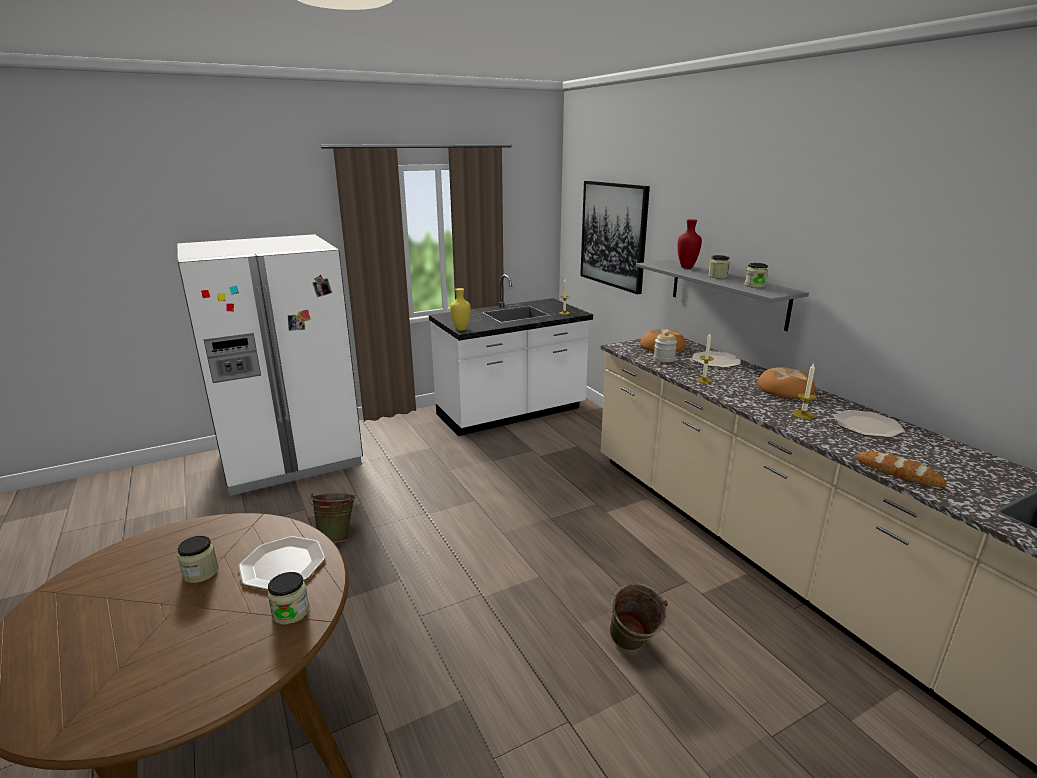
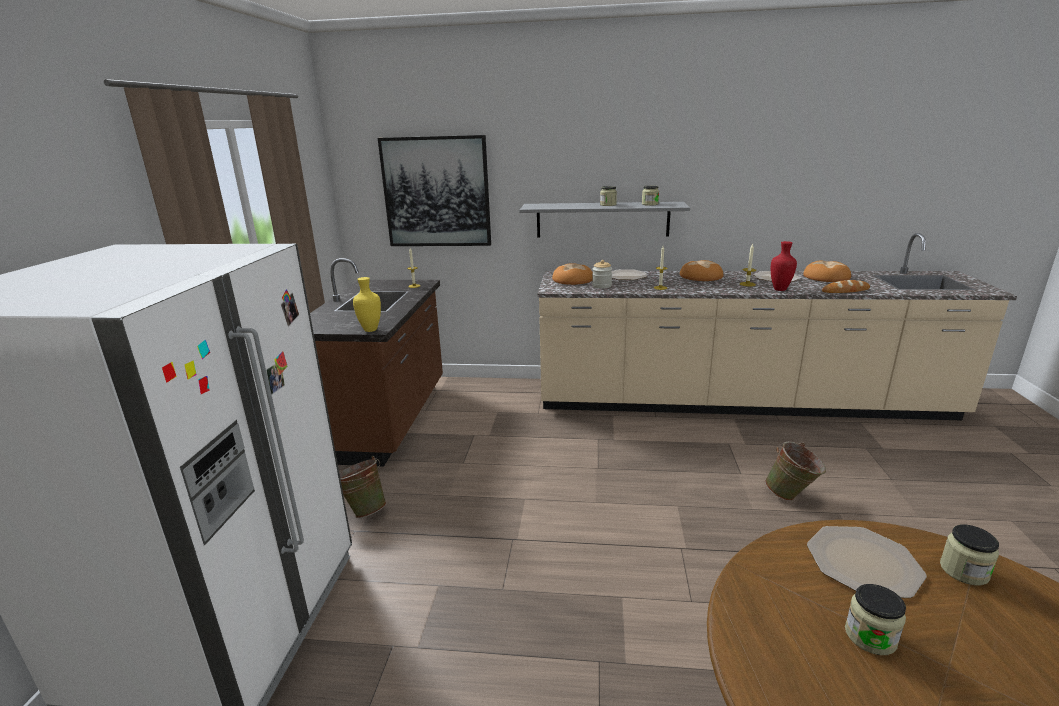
camera: 55 degrees left, 0 degrees up
green bucket [309,494,356,542] -> green bucket moved to [339,456,386,518]
white counter [429,274,593,436] -> brown counter [310,258,443,467]
red vase [677,219,702,269] -> red vase moved to [771,241,797,291]
none -> bread [803,260,851,282]

